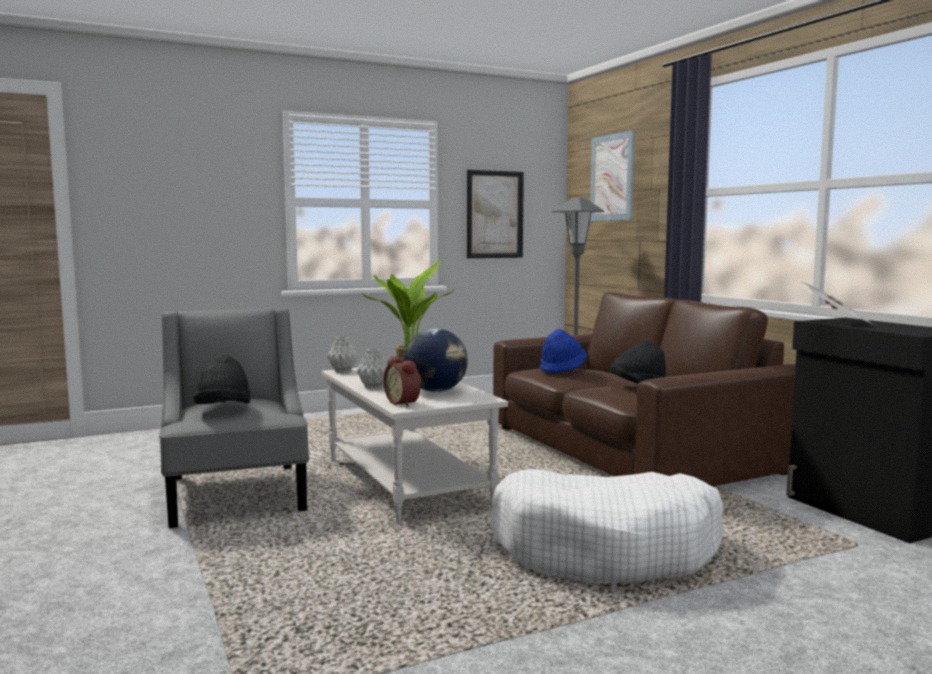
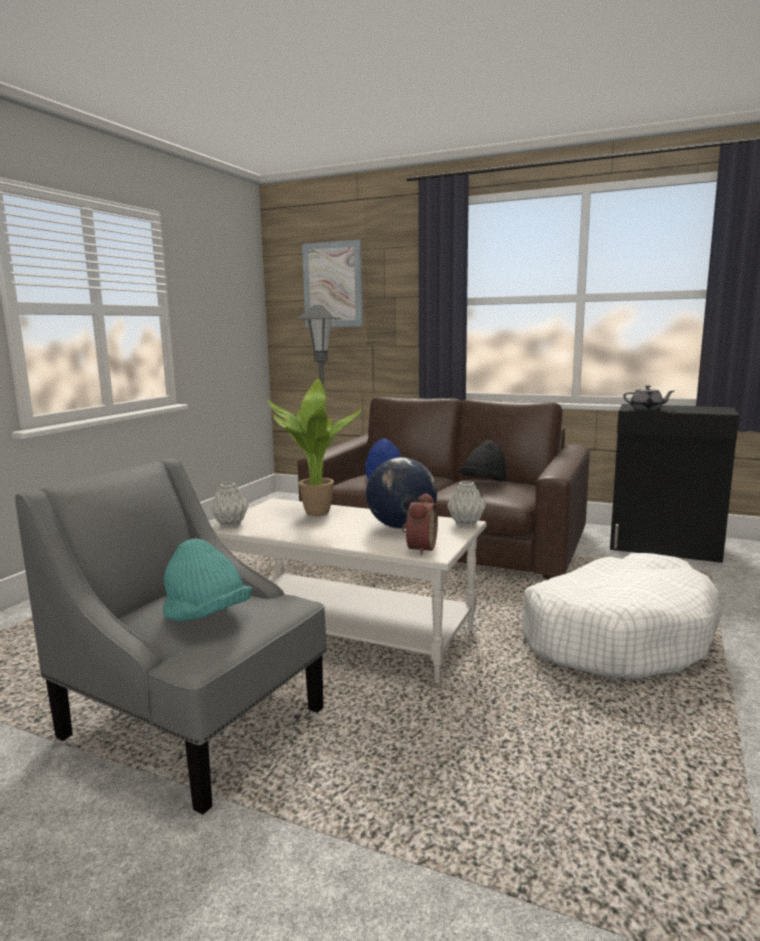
camera: 40 degrees left, 5 degrees up
black hat [193,354,250,404] -> turquoise hat [163,538,252,622]
grey vase [357,349,387,389] -> grey vase moved to [447,481,486,527]
alarm clock [384,356,421,407] -> alarm clock turned 90 degrees counterclockwise [402,493,438,555]
picture [467,170,524,258] -> none
newspaper [802,282,877,326] -> grey teapot [623,385,674,410]

